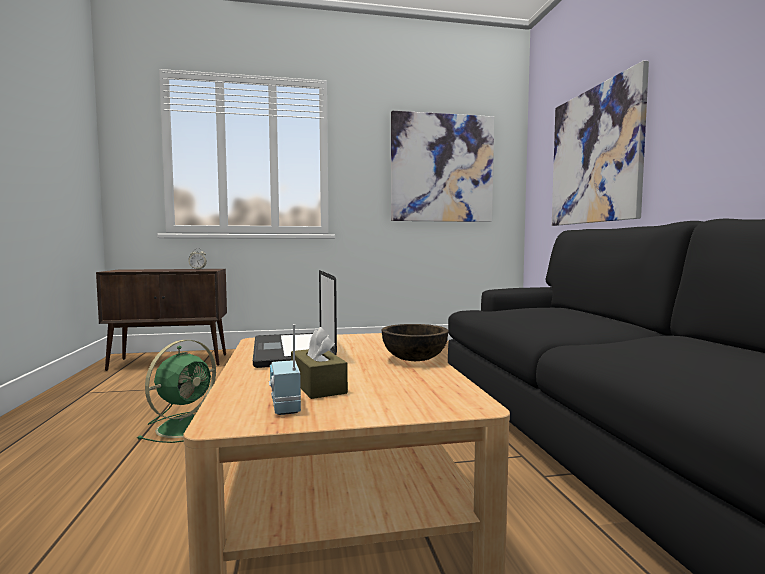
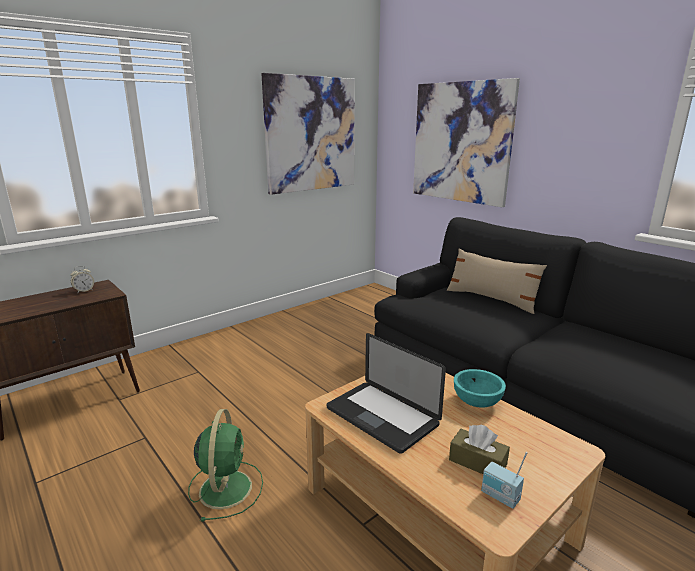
camera: 30 degrees left, 15 degrees up
brown bowl [381,324,449,361] -> turquoise bowl [454,369,506,408]
none -> beige pillow [447,248,547,314]

